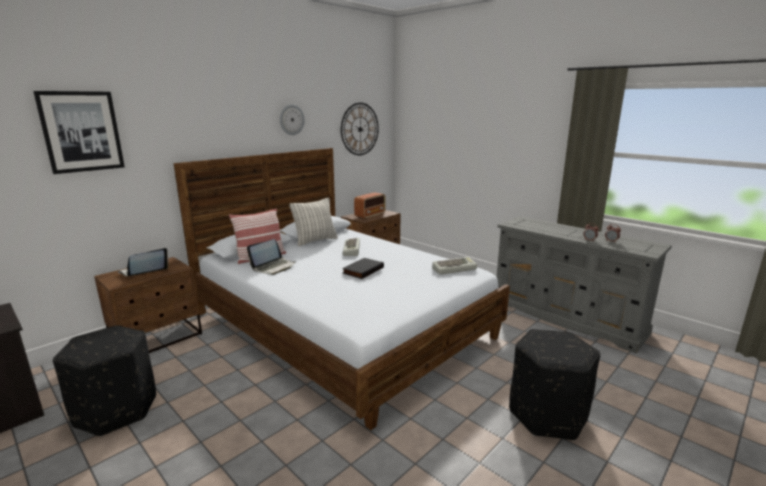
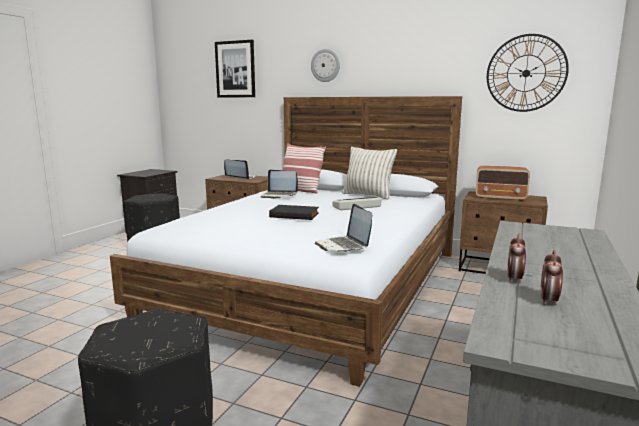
camera: 70 degrees right, 5 degrees down
wall clock [280,104,305,135] -> wall clock moved to [311,49,340,82]
keyboard [432,257,477,275] -> laptop [315,204,372,252]

